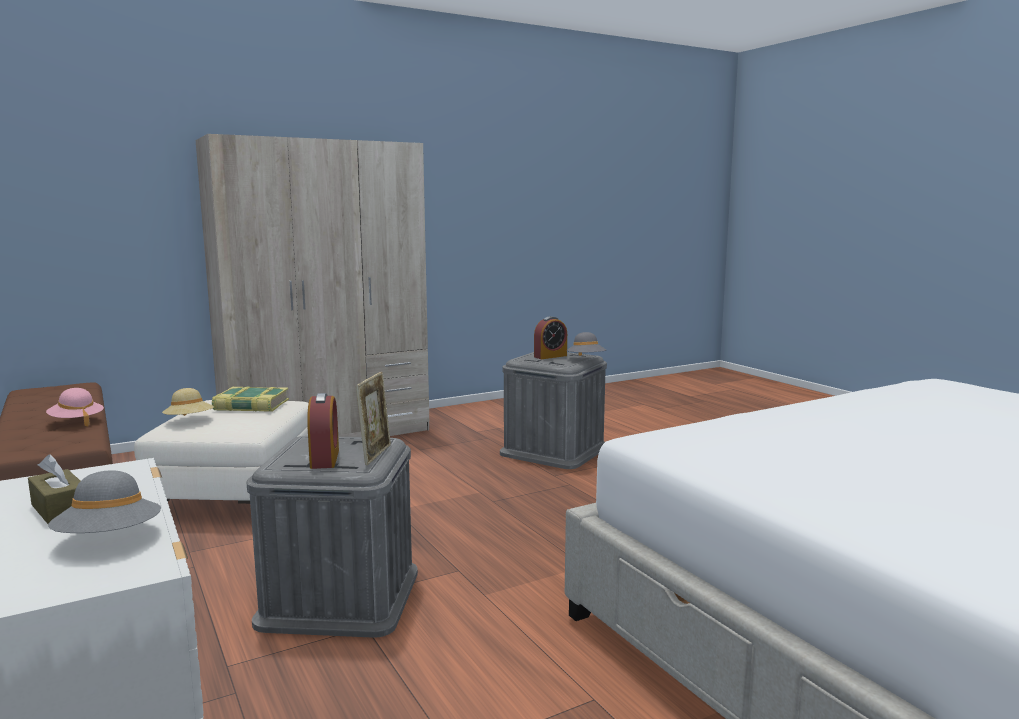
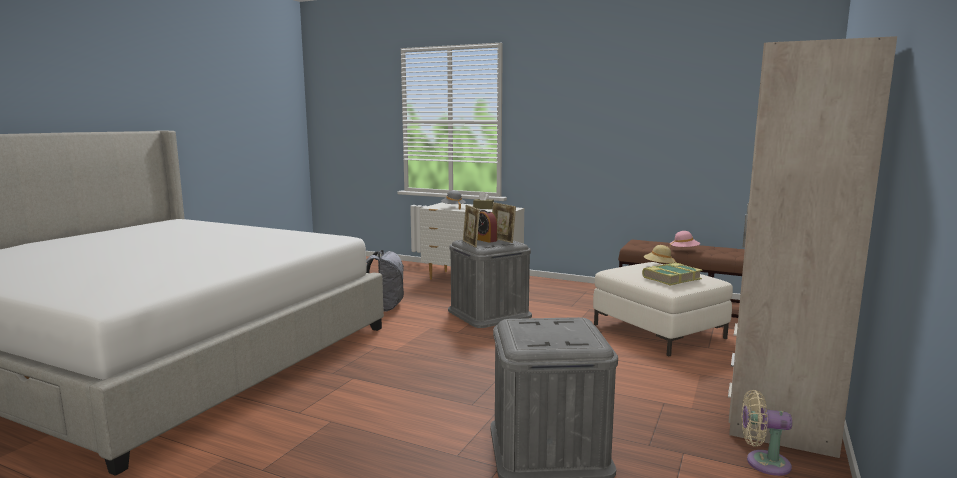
camera: 145 degrees right, 0 degrees up
alarm clock [534,316,567,359] -> none
grey hat [567,332,606,356] -> none
none -> grey backpack [366,250,404,312]
none -> picture frame [492,202,516,243]
none -> beige fan [742,390,792,476]

